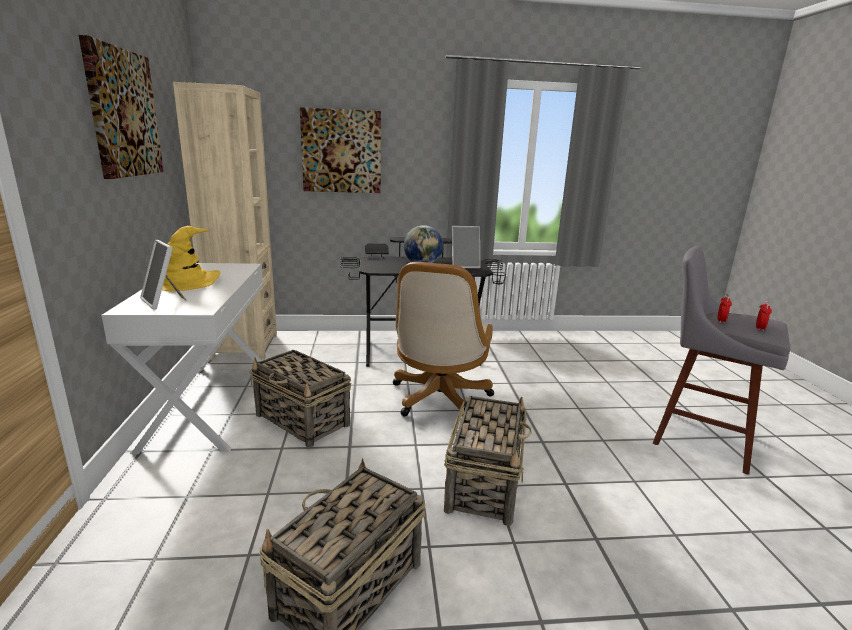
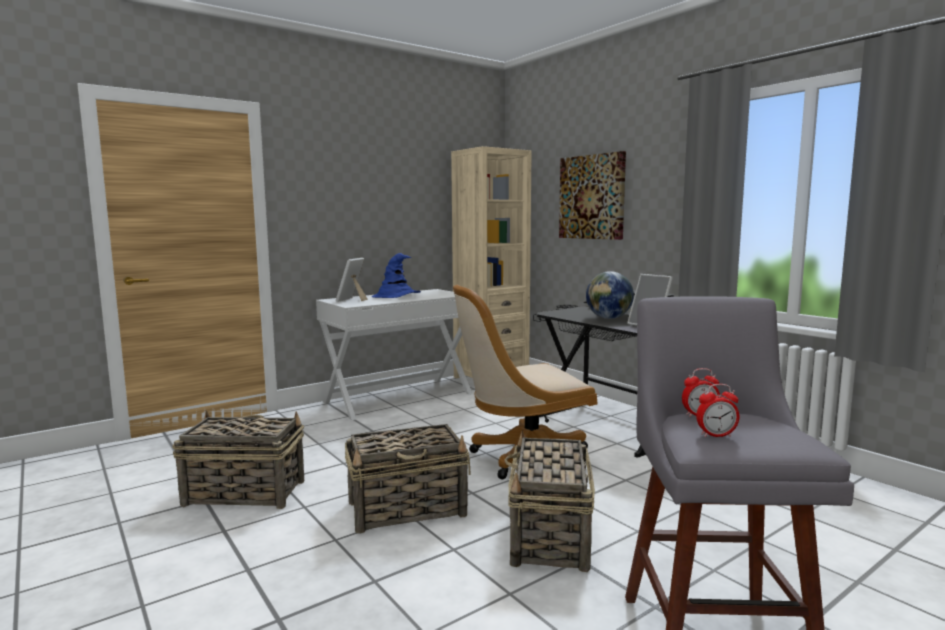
camera: 60 degrees right, 10 degrees down
picture [79,35,164,179] -> none
yellow hat [162,226,221,291] -> blue hat [372,253,421,298]
basket [249,350,351,448] -> basket moved to [505,430,595,572]

